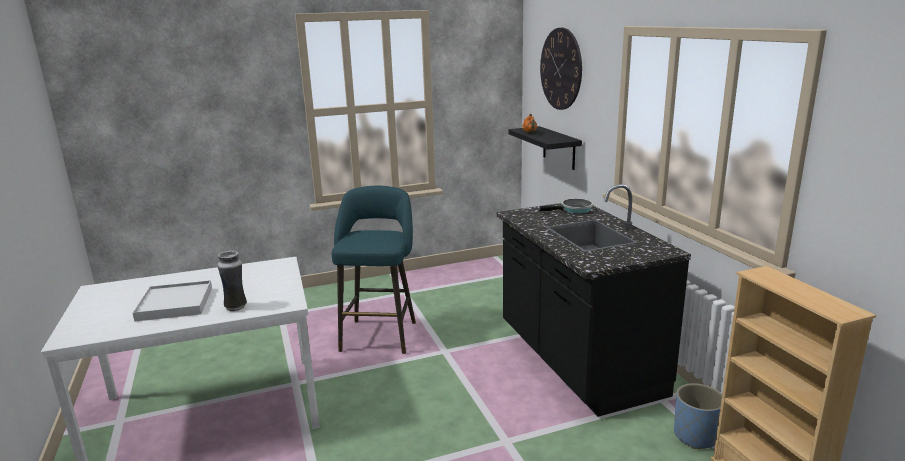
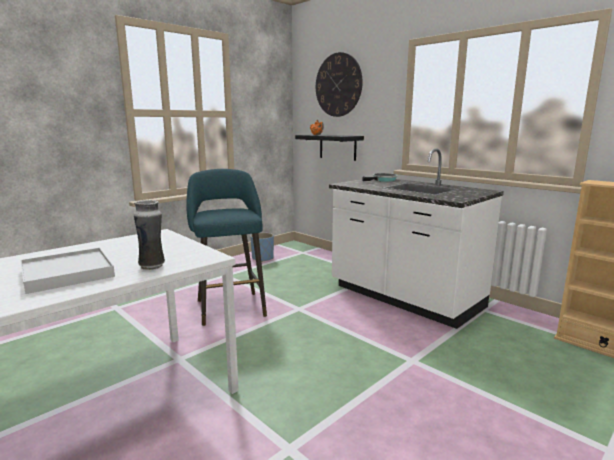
camera: 25 degrees left, 5 degrees down
black counter [497,184,691,417] -> white counter [329,148,504,329]
blue planter [674,383,722,449] -> blue planter moved to [250,233,274,262]

